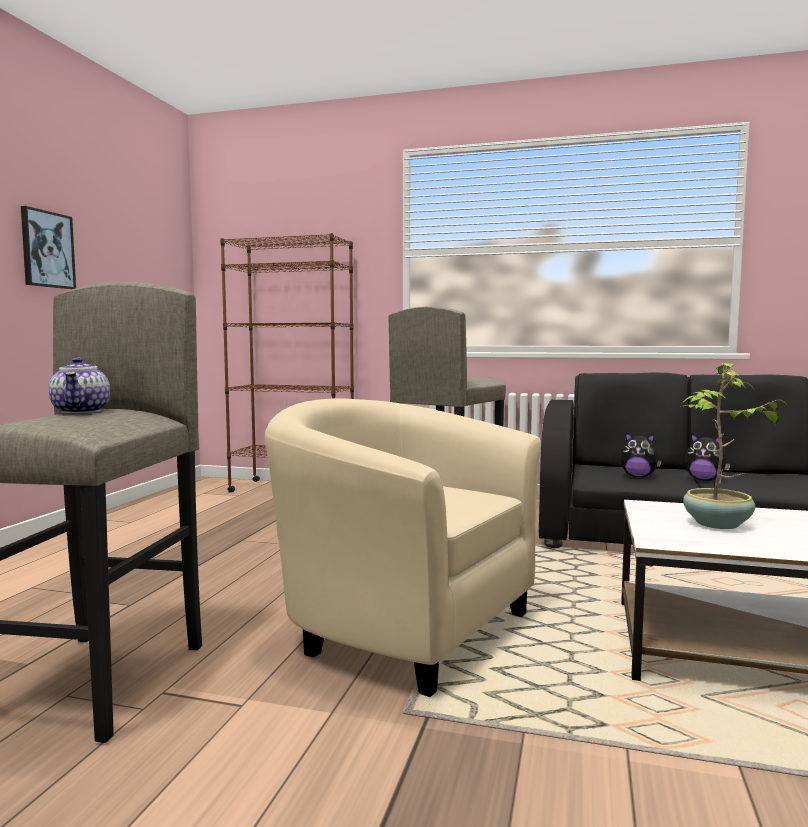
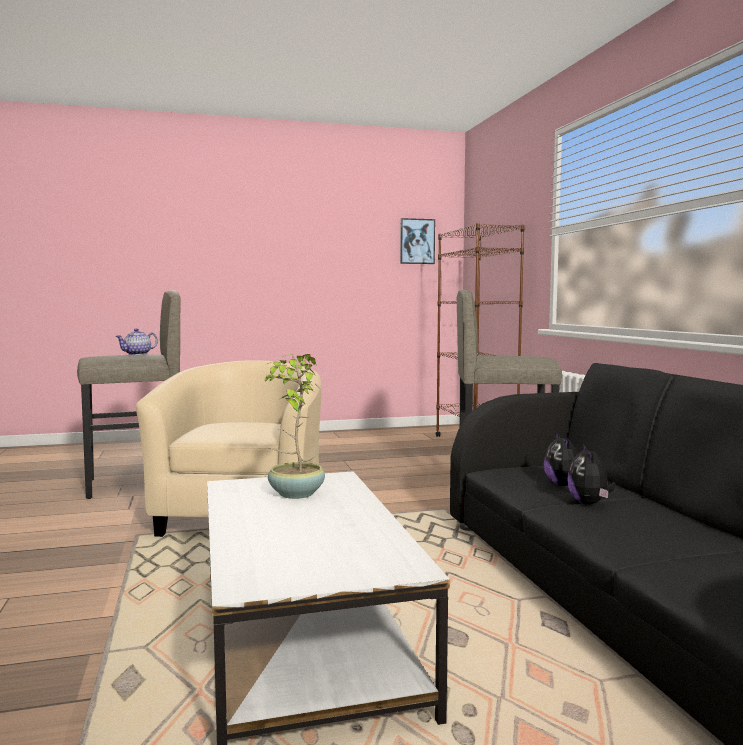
camera: 60 degrees right, 0 degrees up
picture [21,206,76,289] -> picture moved to [400,218,435,264]

